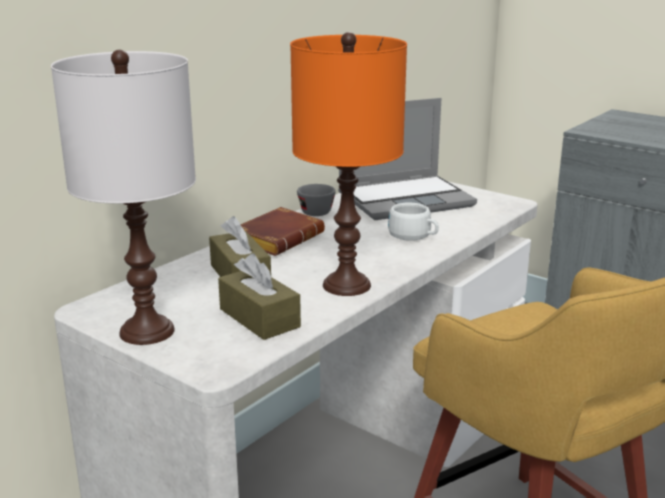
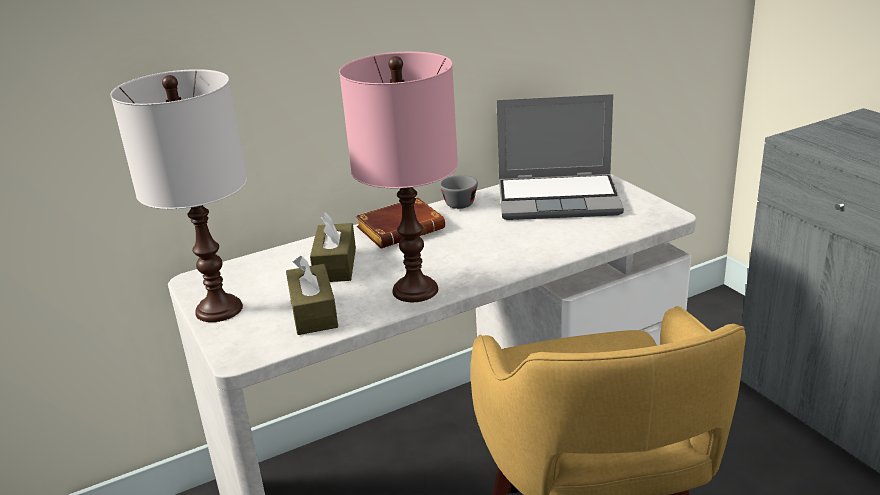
camera: 25 degrees right, 5 degrees up
orange table lamp [290,32,407,296] -> pink table lamp [339,52,458,302]
white cup [388,203,439,241] -> none

